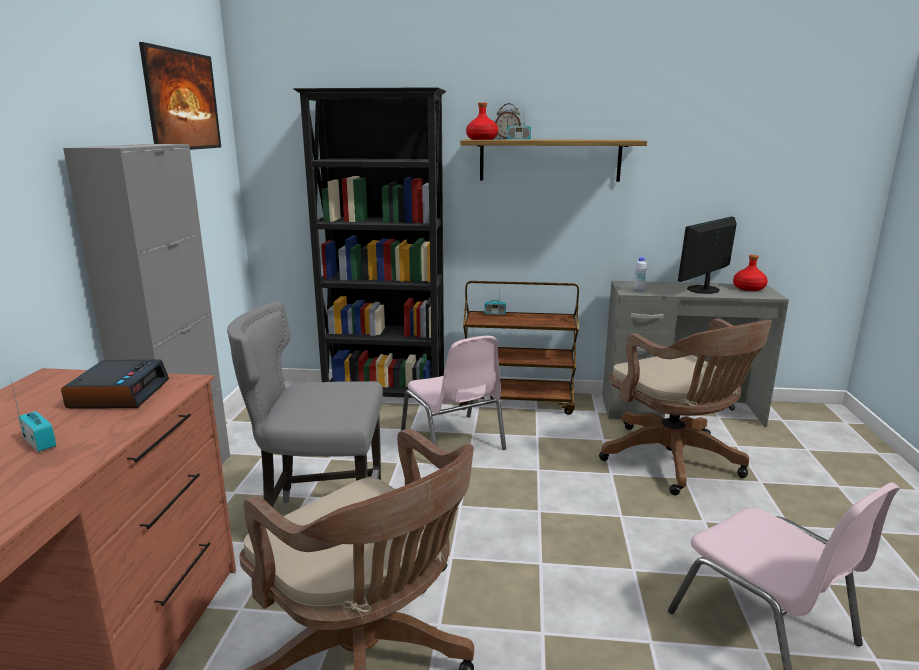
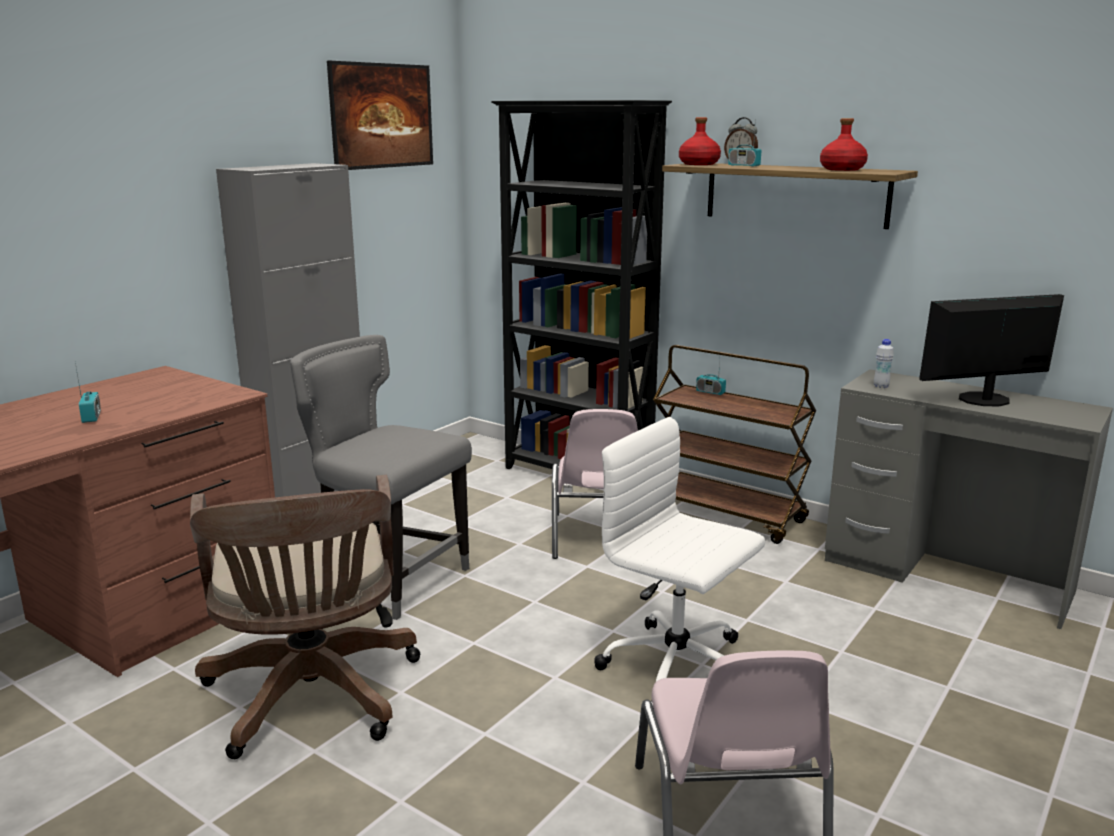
camera: 30 degrees right, 0 degrees up
alarm clock [61,359,169,409] -> none
brown office chair [599,319,772,495] -> none
red bottle [733,255,768,291] -> red bottle moved to [820,118,868,171]
none -> white office chair [594,417,765,709]

